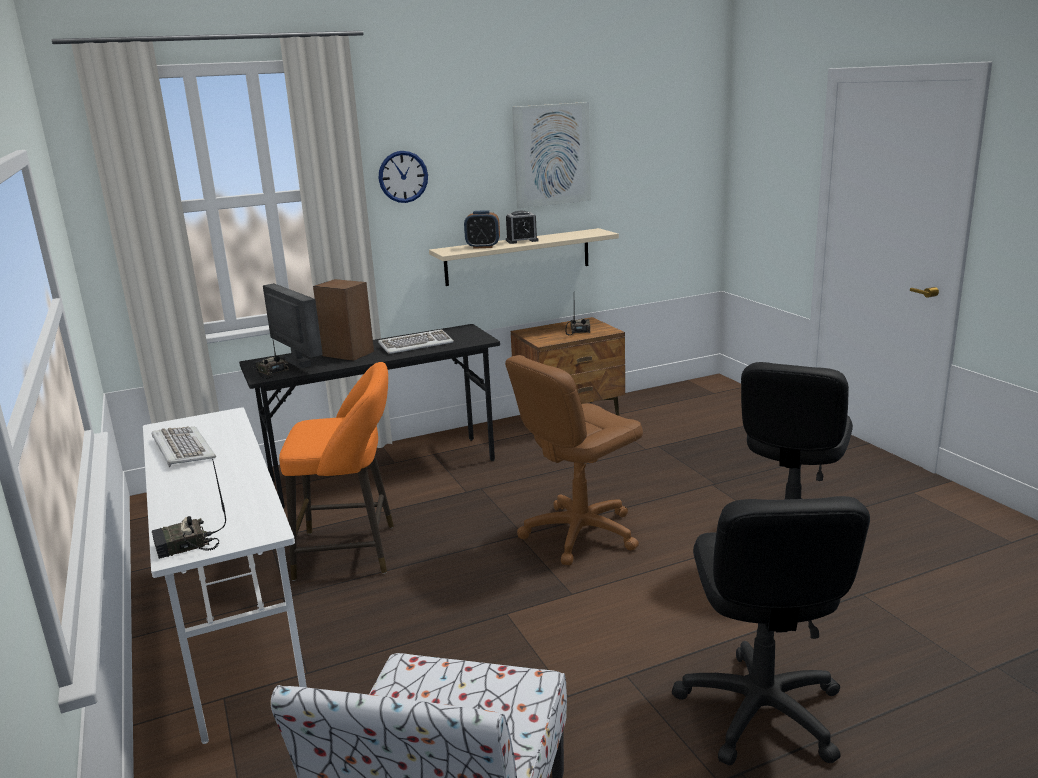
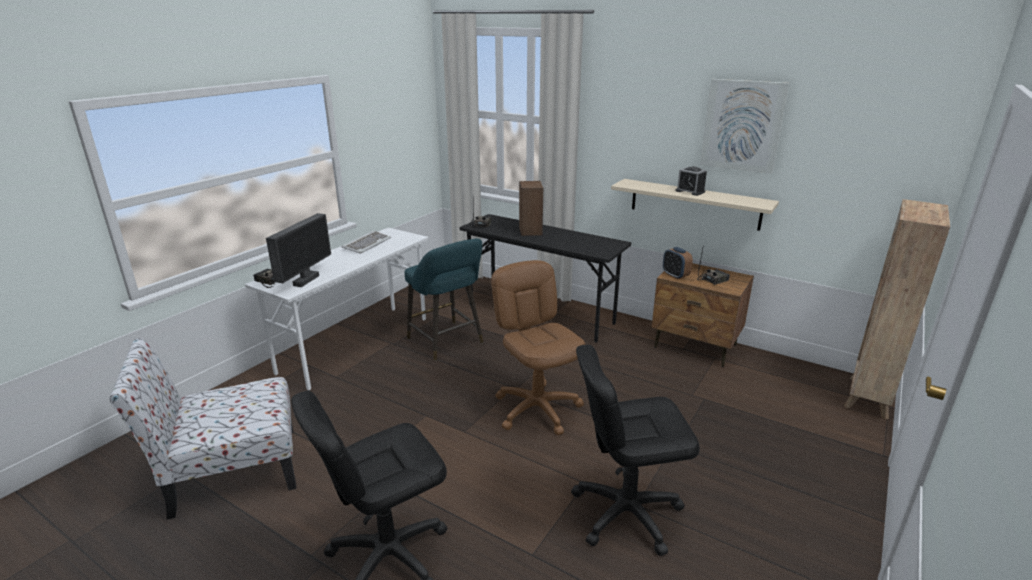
camera: 55 degrees right, 5 degrees up
monitor [263,283,323,369] -> monitor moved to [266,213,331,287]
orange stool [279,362,394,581] -> turquoise stool [405,238,483,361]
keyboard [378,329,454,354] -> none
wall clock [379,151,428,203] -> none
alarm clock [464,210,500,249] -> alarm clock moved to [663,247,693,280]
brown office chair [505,355,643,565] -> brown office chair turned 45 degrees clockwise [491,260,586,435]
none -> brown bookcase [844,199,950,420]

